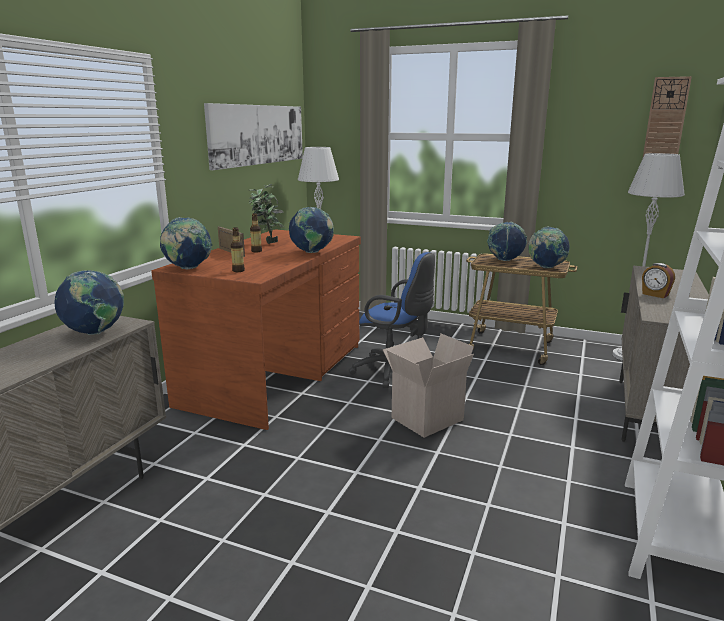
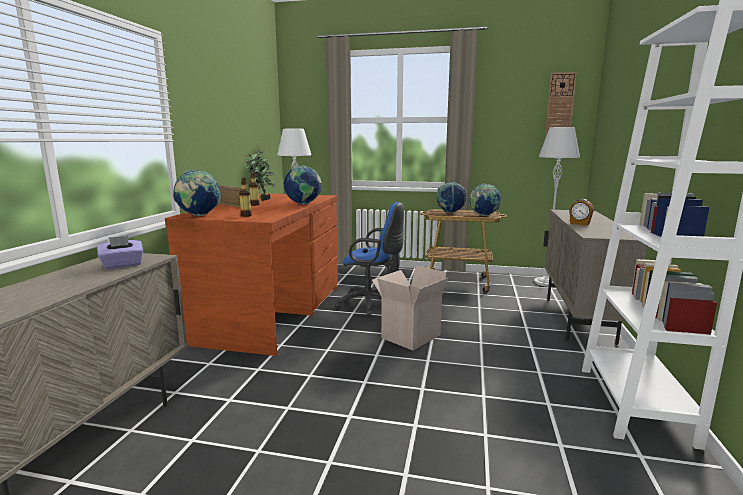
camera: 10 degrees left, 5 degrees down
globe [55,270,124,335] -> purple tissue box [97,236,143,269]
picture [204,103,303,170] -> none

